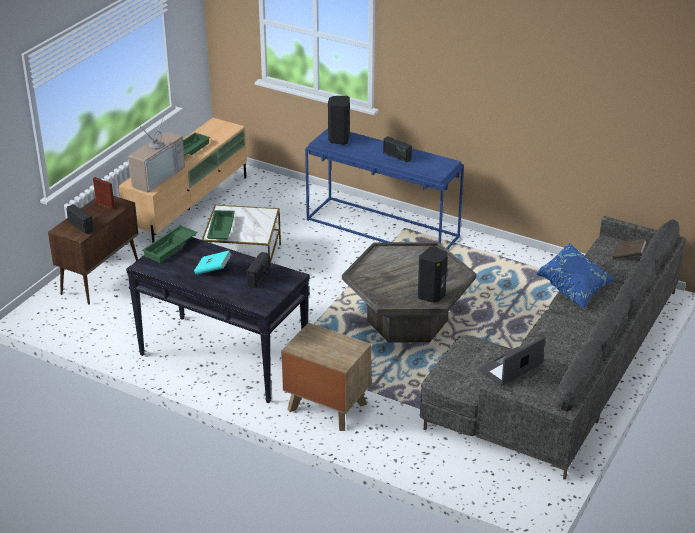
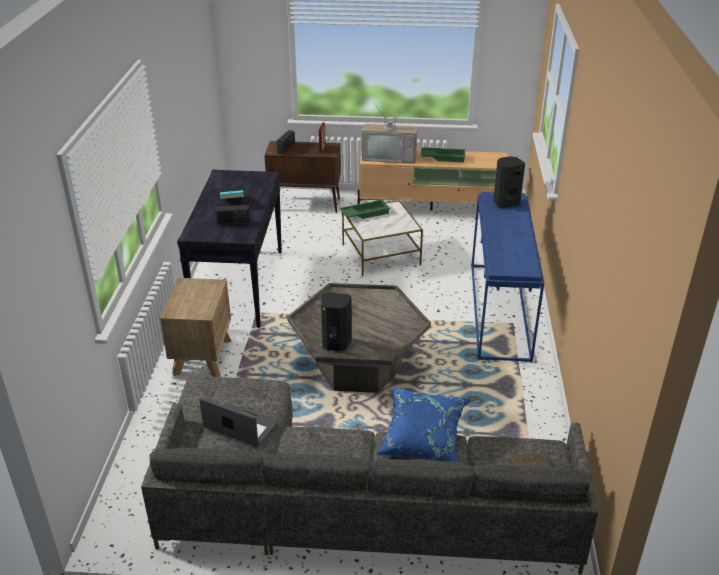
camera: 65 degrees right, 0 degrees up
green tray [142,225,197,263] -> none
radio [383,136,412,163] -> none

